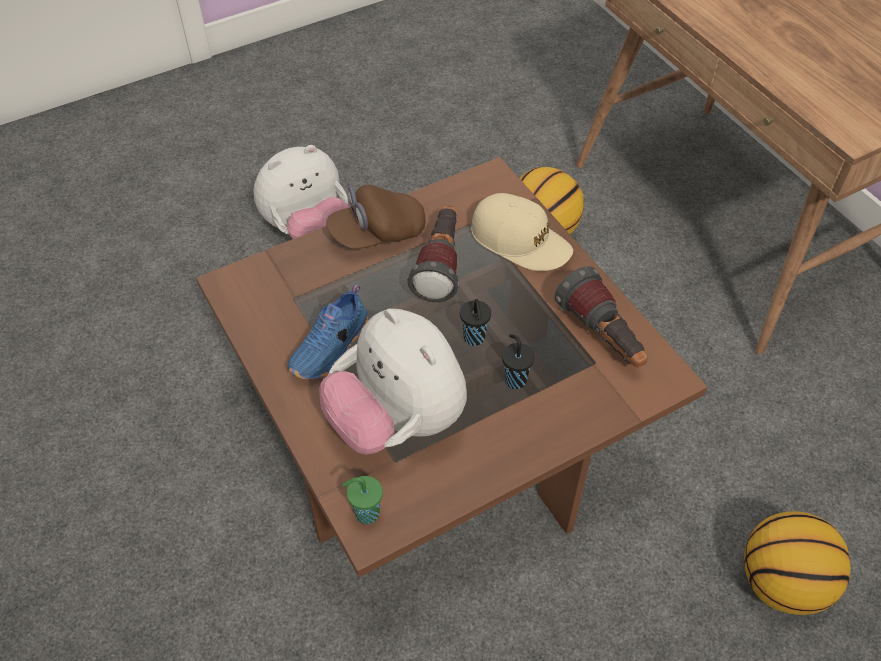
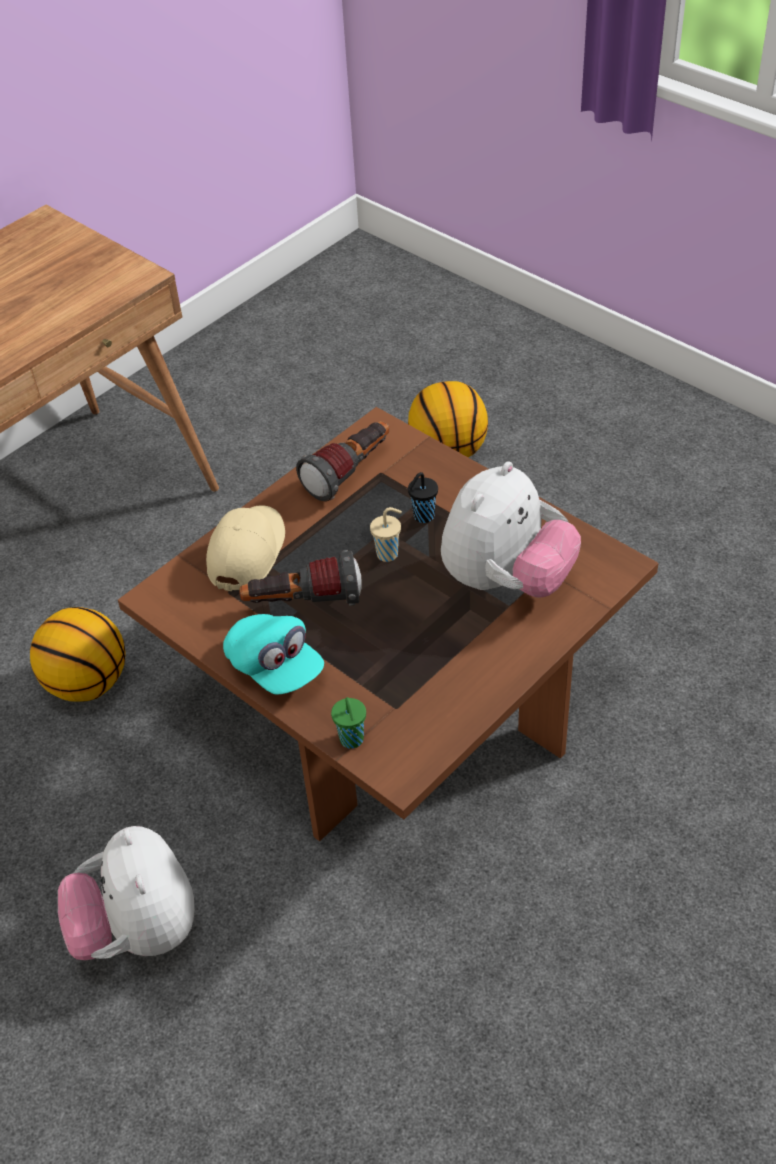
camera: 105 degrees left, 5 degrees down
plush toy [254,145,349,239] -> plush toy turned 150 degrees counterclockwise [58,826,195,961]
blue shoe [288,284,368,380] -> none
brown cap [326,184,425,249] -> turquoise cap [223,614,324,695]
green cup [342,476,383,524] -> green cup moved to [331,697,366,749]
black cup [460,299,491,346] -> beige cup [370,507,402,562]

